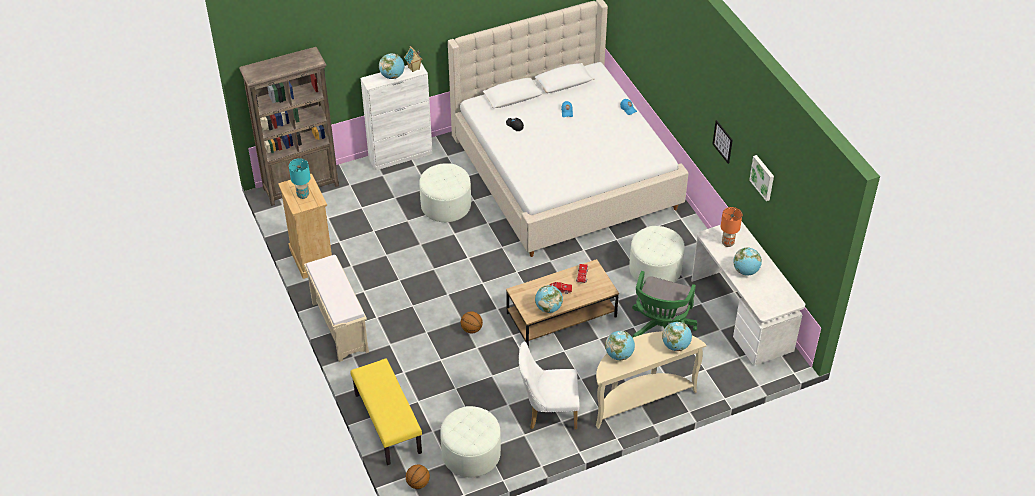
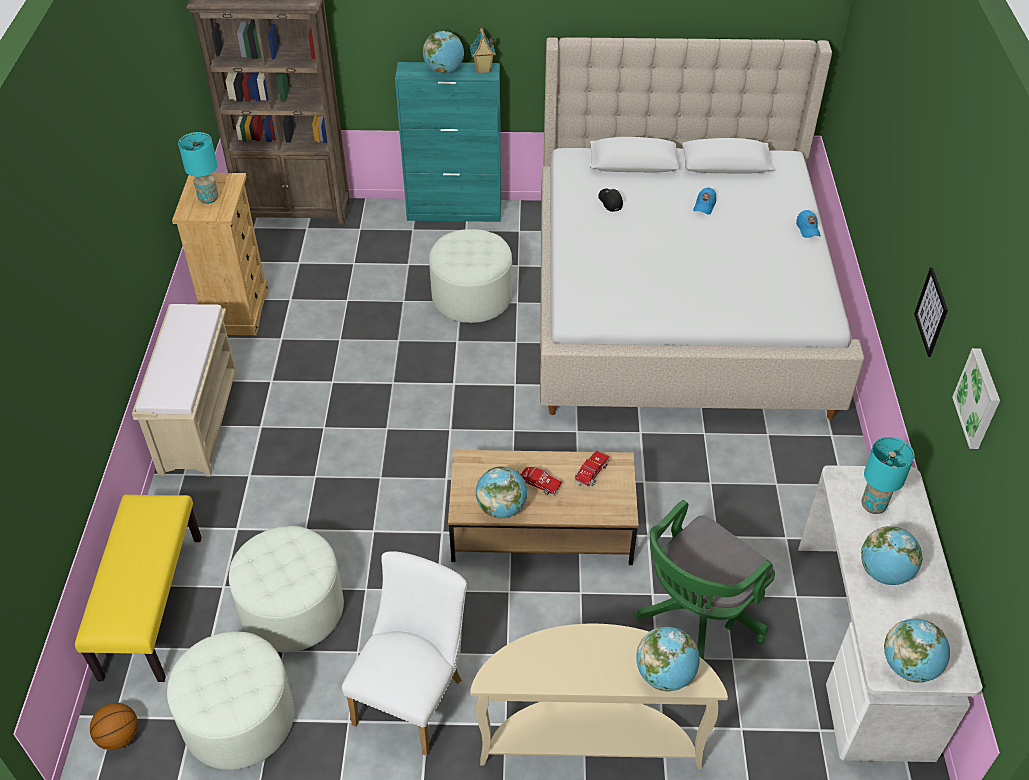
camera: 25 degrees right, 0 degrees up
white cabinet [360,63,433,171] -> turquoise cabinet [395,62,501,222]
basketball [461,312,483,333] -> none
white chair [519,341,580,429] -> white chair turned 90 degrees clockwise [342,551,467,756]
globe [605,331,635,360] -> globe moved to [884,619,950,683]
white ottoman [629,226,685,283] -> white ottoman moved to [229,526,344,652]
orange table lamp [721,207,742,247] -> turquoise table lamp [861,437,914,514]

